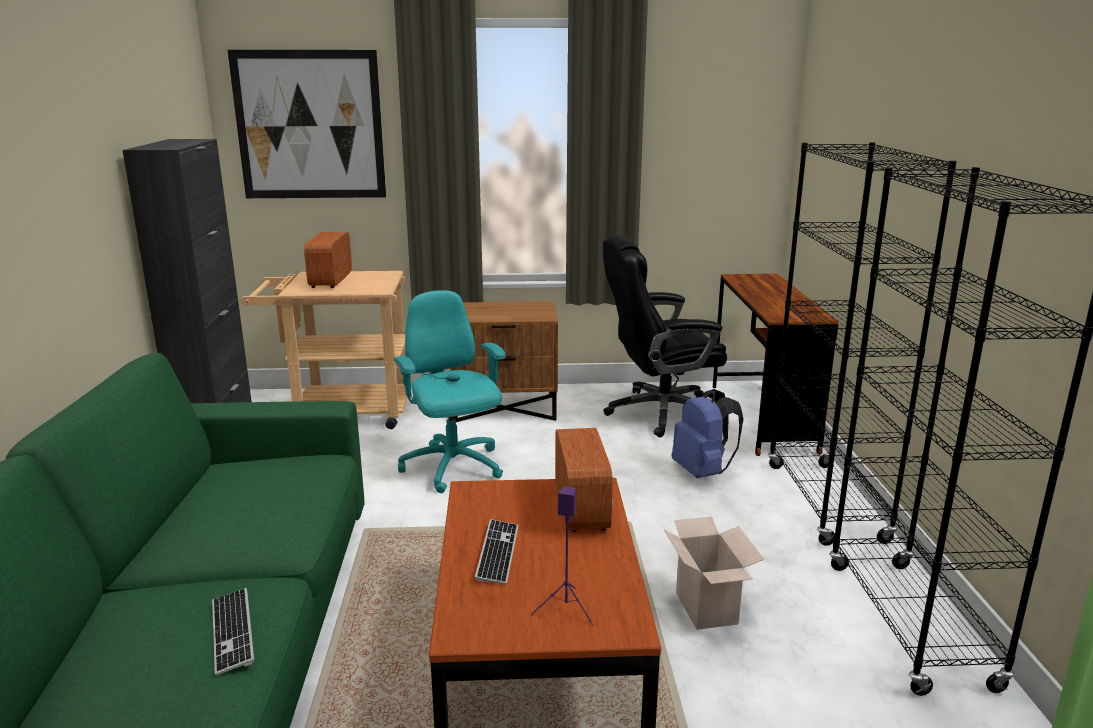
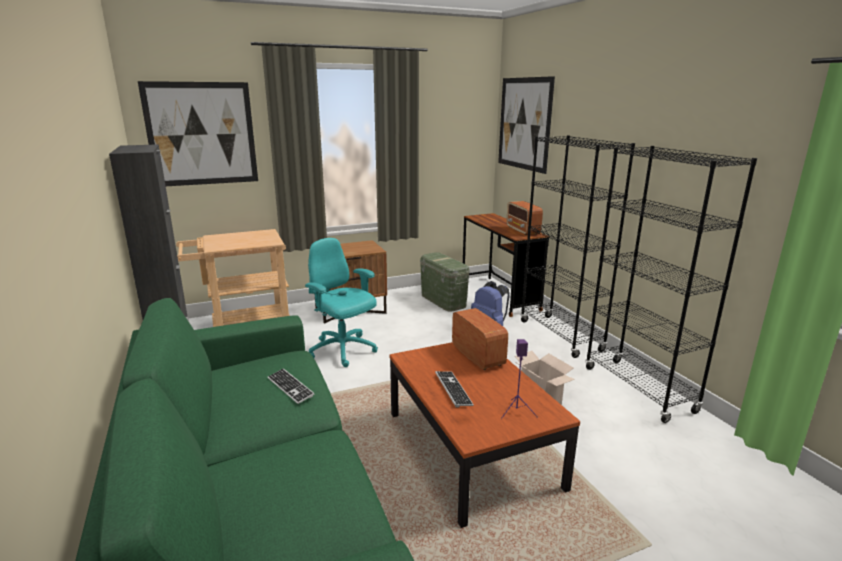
camera: 20 degrees left, 0 degrees up
keyboard [212,588,254,675] -> keyboard moved to [268,368,314,404]
radio [304,232,352,288] -> radio moved to [506,201,543,235]
black office chair [603,235,727,437] -> green storage box [420,252,470,312]
none -> picture [498,76,555,174]

